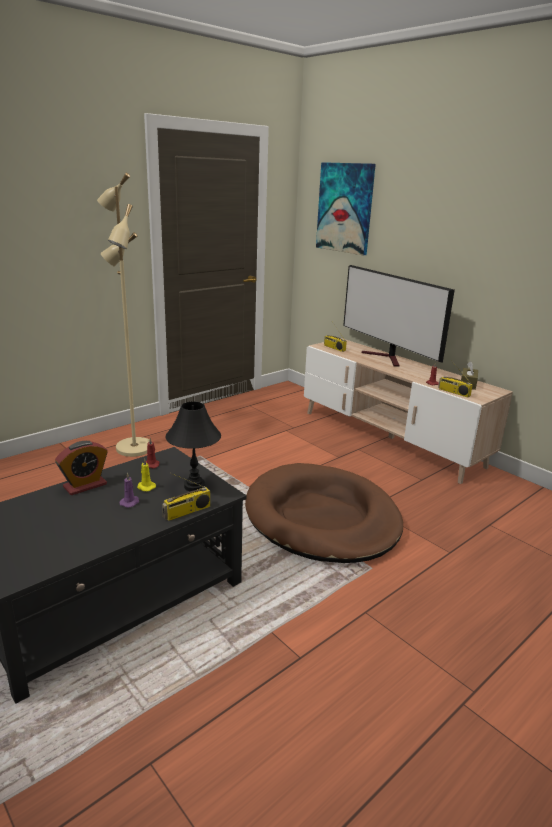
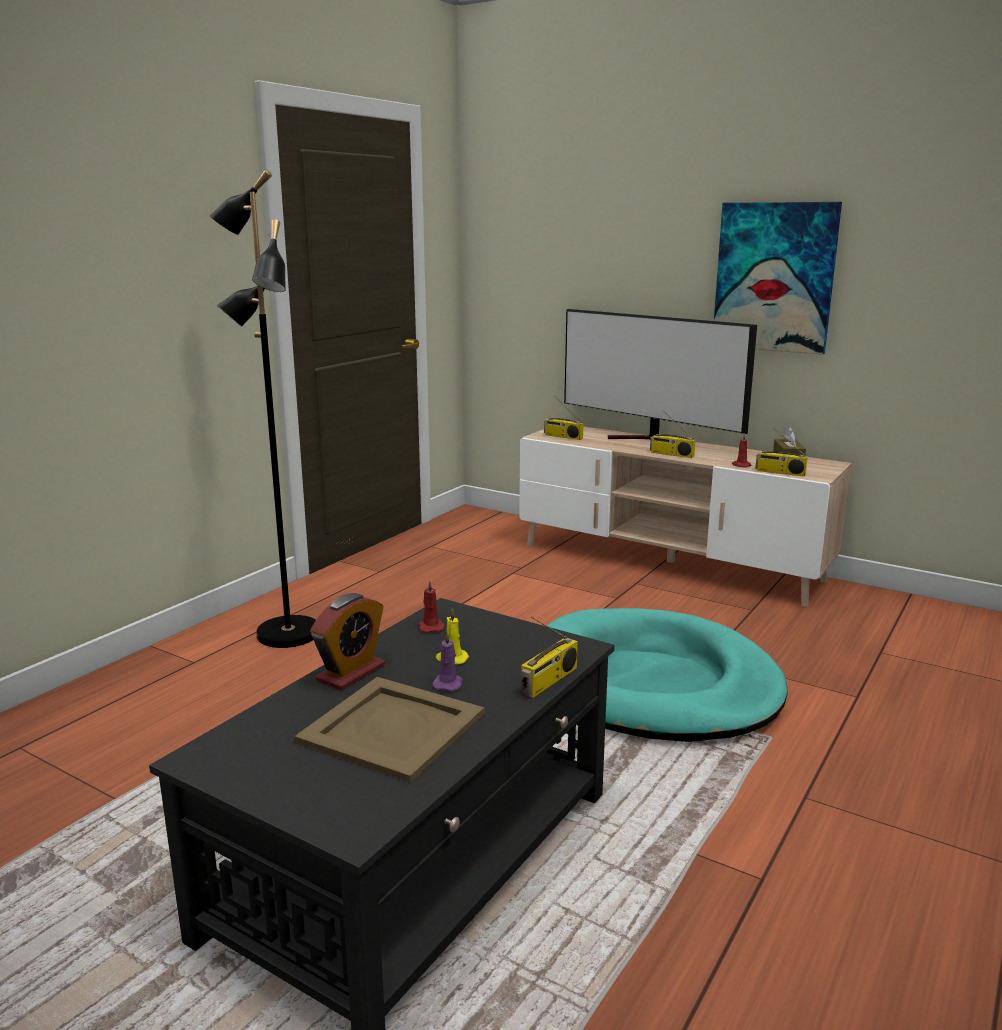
camera: 15 degrees left, 5 degrees down
beige floor lamp [97,173,152,457] -> black floor lamp [210,169,316,648]
black table lamp [166,402,221,492] -> none
brown dog bed [245,463,403,563] -> turquoise dog bed [547,608,787,742]
picture [316,162,376,255] -> picture moved to [714,202,842,355]
none -> beige tray [294,677,485,783]
none -> radio [650,410,695,458]

